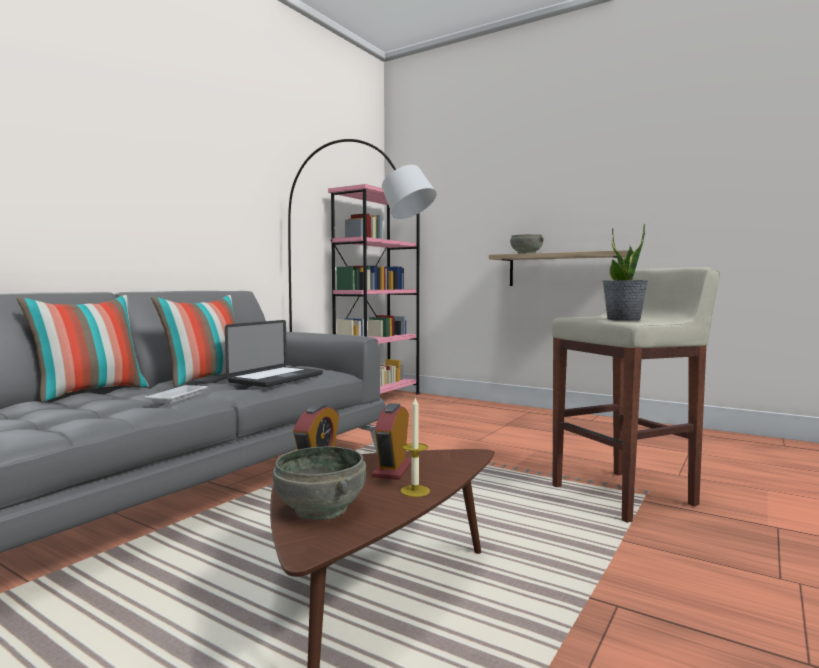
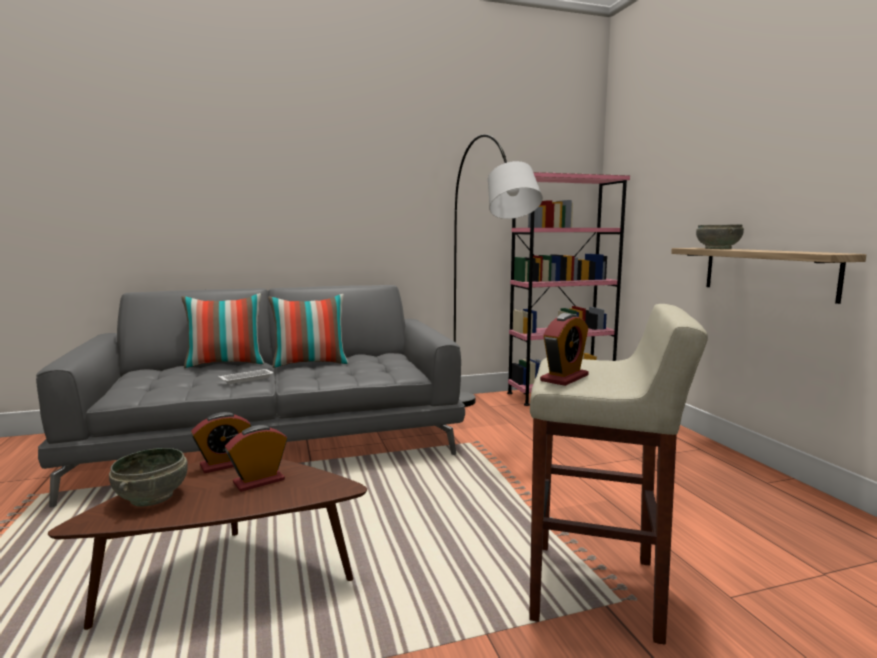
camera: 40 degrees right, 5 degrees up
laptop [225,320,323,387] -> none
candle [400,396,430,497] -> none
potted plant [603,223,649,321] -> alarm clock [540,313,589,386]

